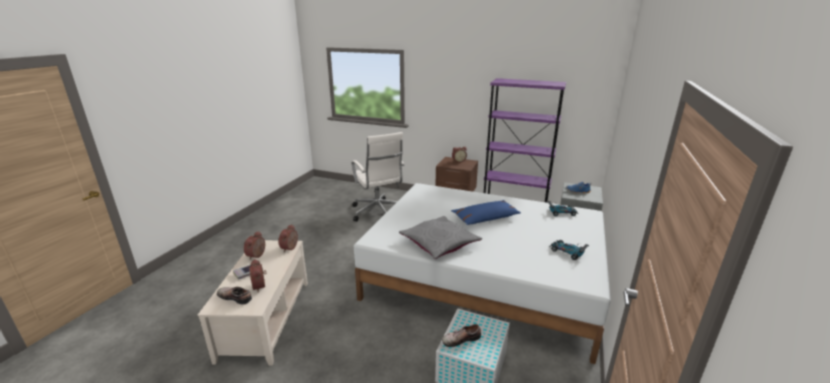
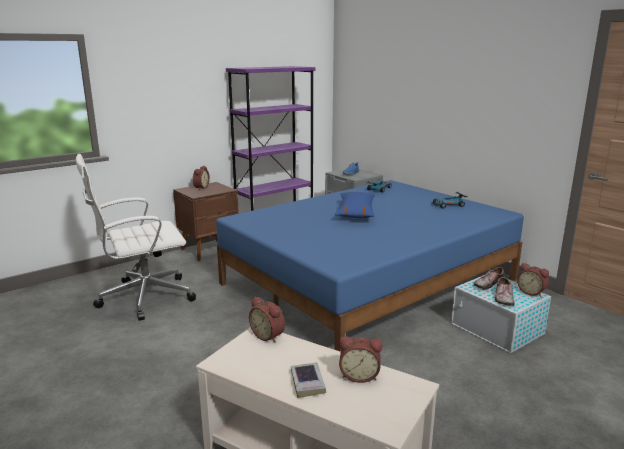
camera: 60 degrees left, 5 degrees down
shoe [217,287,252,305] -> shoe moved to [474,267,504,290]
alarm clock [244,231,265,260] -> alarm clock moved to [517,263,549,297]
white office chair [351,132,405,221] -> white office chair turned 150 degrees clockwise [76,154,196,321]
white bed [354,183,611,364] -> blue bed [216,180,524,352]
grey pillow [399,216,482,259] -> none

